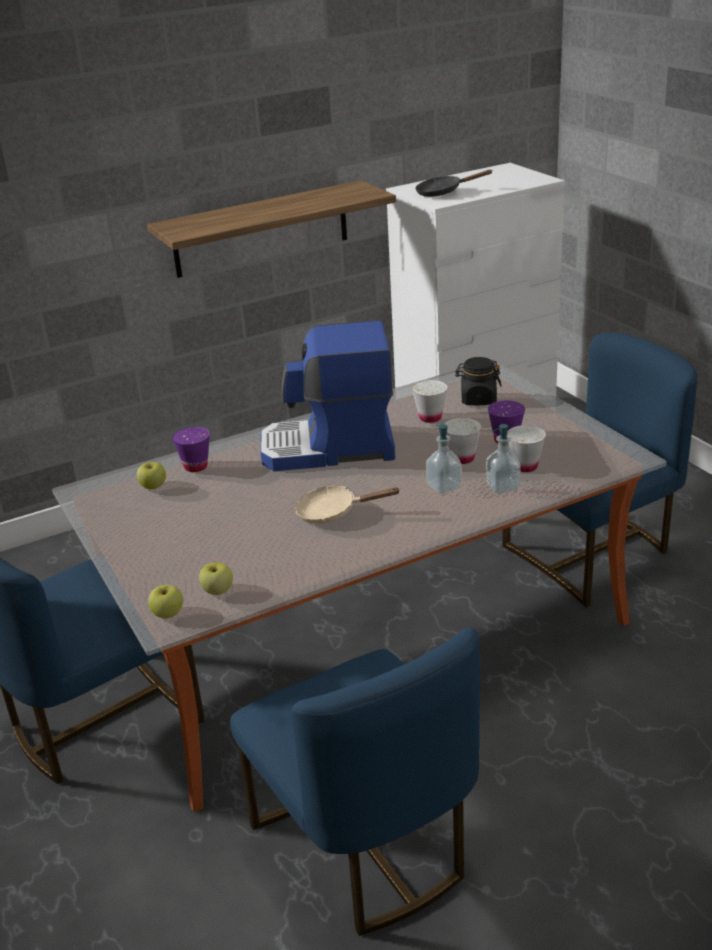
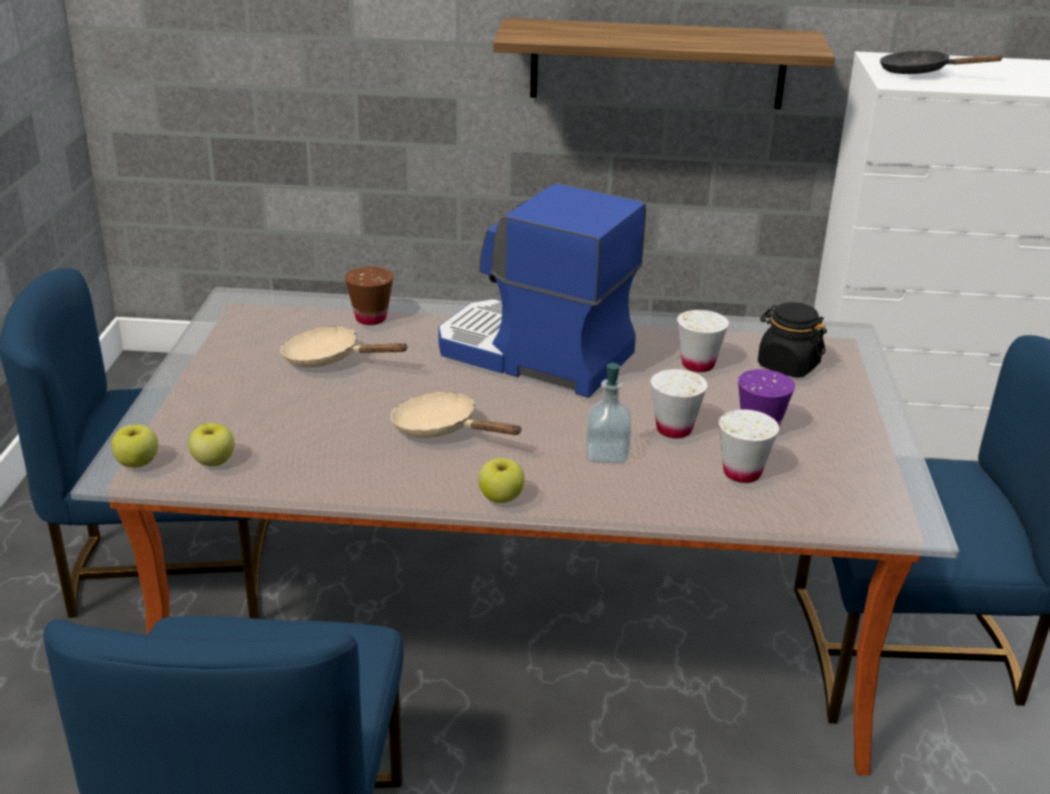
camera: 30 degrees right, 0 degrees up
apple [137,462,166,489] -> apple moved to [478,458,524,503]
purple cup [172,427,210,472] -> brown cup [345,266,394,325]
soap dispenser [486,424,521,494] -> none
none -> beige frying pan [281,326,409,367]

